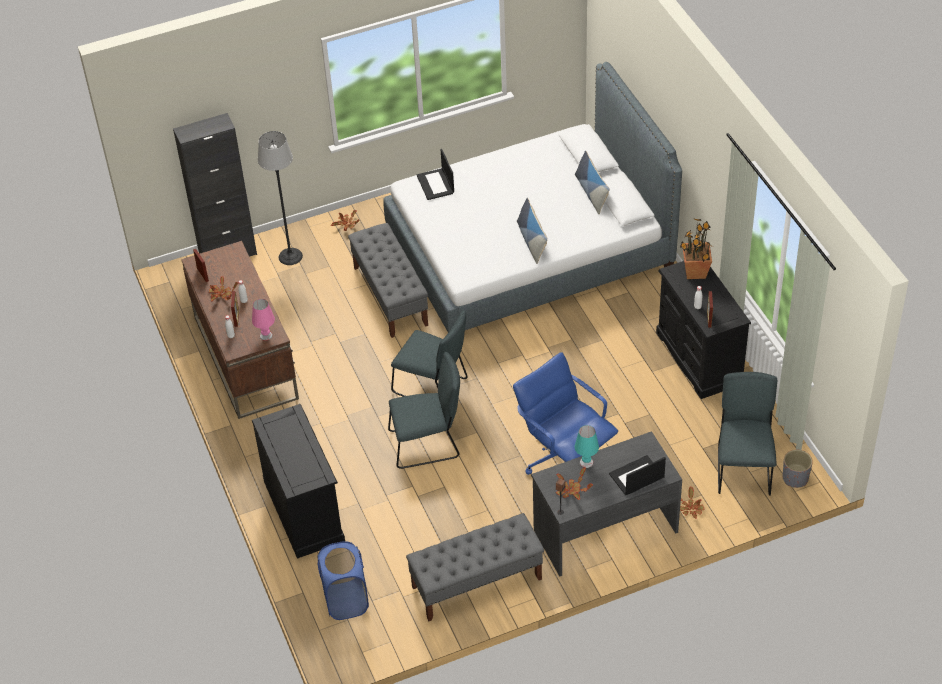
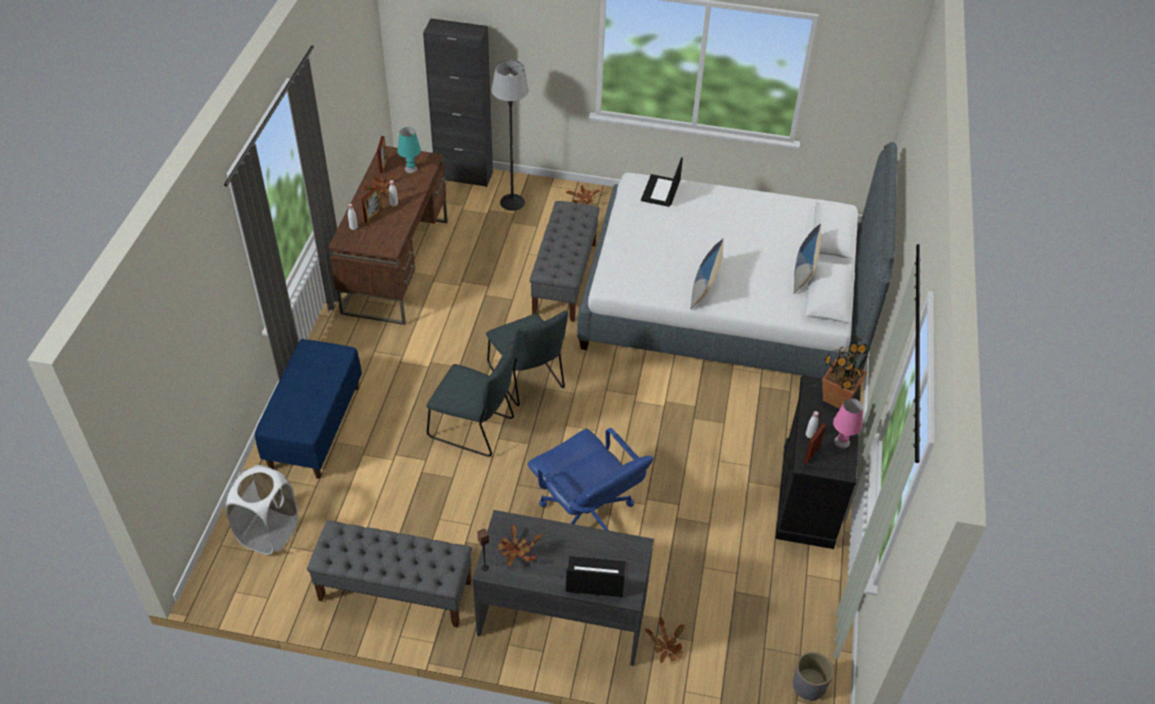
camera: 30 degrees right, 0 degrees up
pink table lamp [252,299,275,341] -> pink table lamp moved to [833,398,863,449]
black dresser [252,404,345,559] -> blue bench [255,339,362,479]
blue laundry basket [317,541,369,620] -> white laundry basket [225,465,298,555]
blue office chair [513,352,618,475] -> blue office chair turned 150 degrees clockwise [528,428,653,531]
turquoise table lamp [575,425,599,468] -> turquoise table lamp moved to [398,127,421,173]
grey chair [718,372,777,496] -> none

